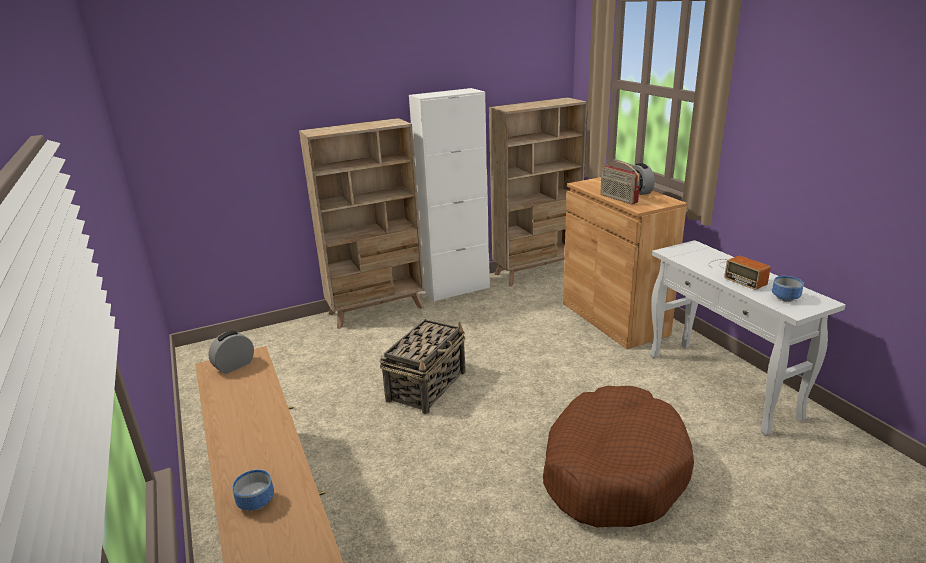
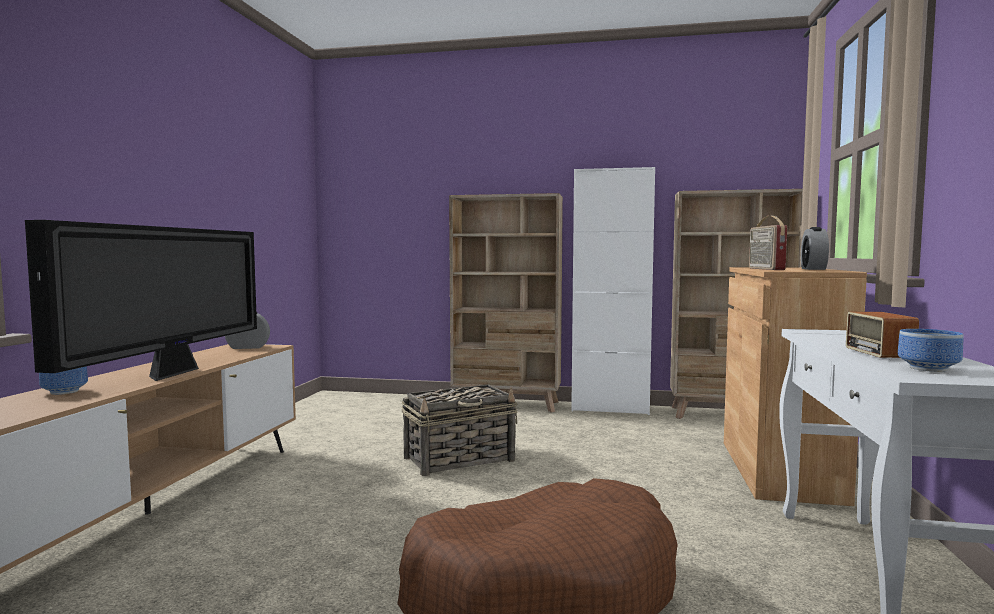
camera: 35 degrees right, 20 degrees down
none -> television [25,220,257,381]

